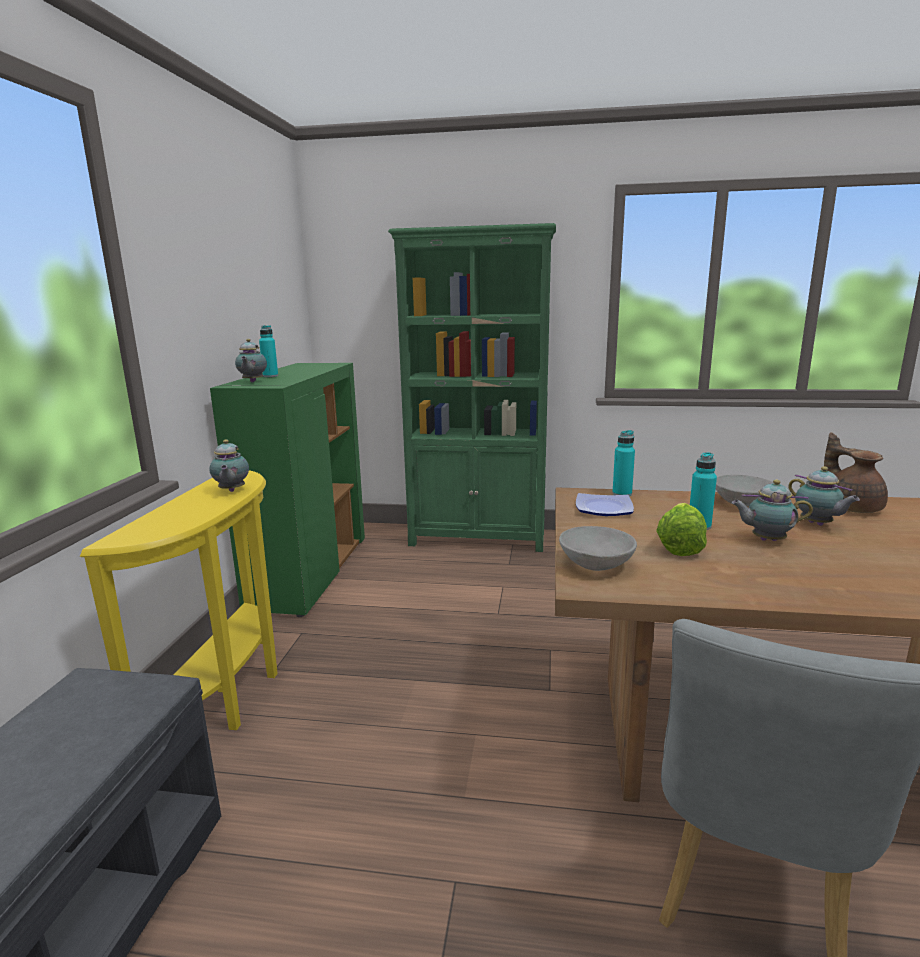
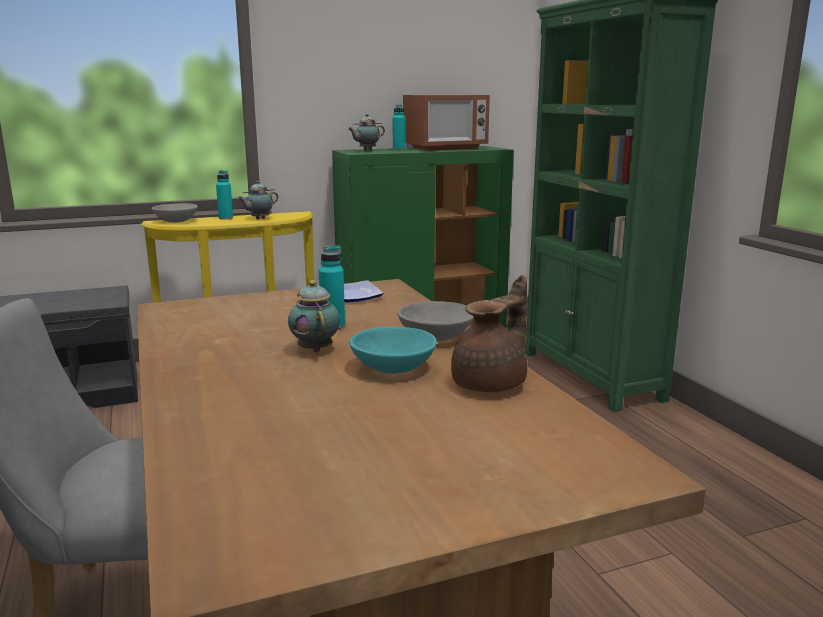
camera: 60 degrees right, 0 degrees up
grey bowl [559,526,637,571] -> grey bowl moved to [152,203,198,223]
turquoise bottle [612,430,635,496] -> turquoise bottle moved to [216,170,233,219]
lettuce [656,503,707,556] -> none
teapot [788,466,860,526] -> turquoise bowl [349,327,437,374]
none -> microwave [403,95,490,151]

